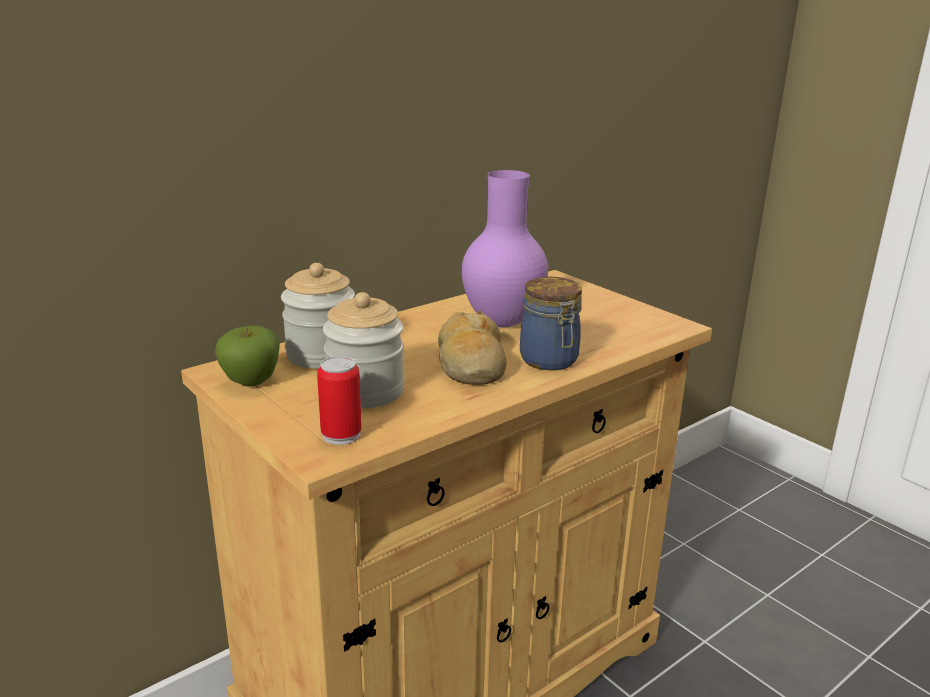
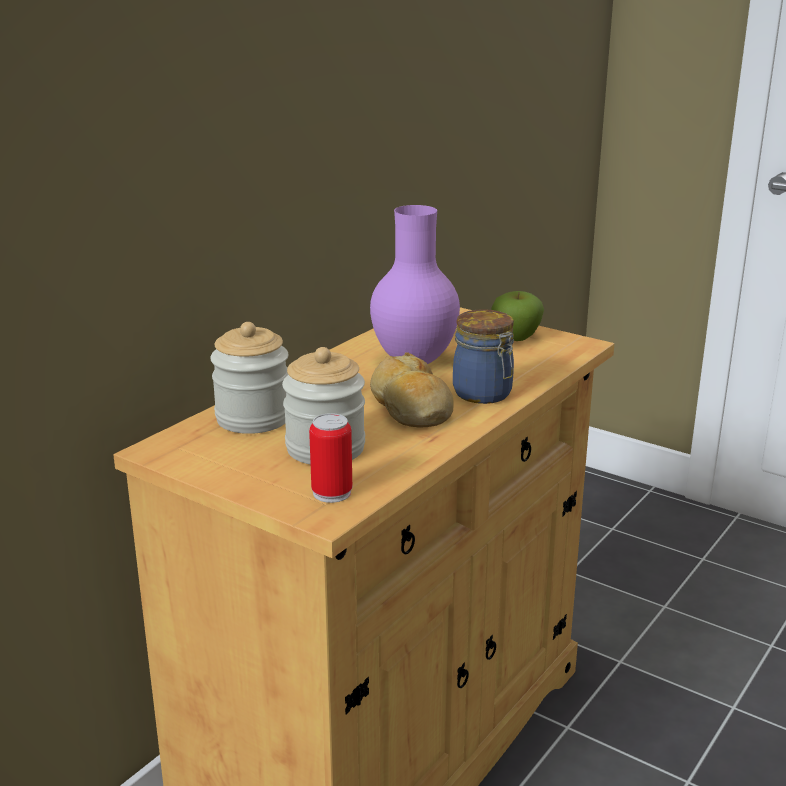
camera: 15 degrees left, 0 degrees up
apple [215,326,280,387] -> apple moved to [491,291,544,341]

